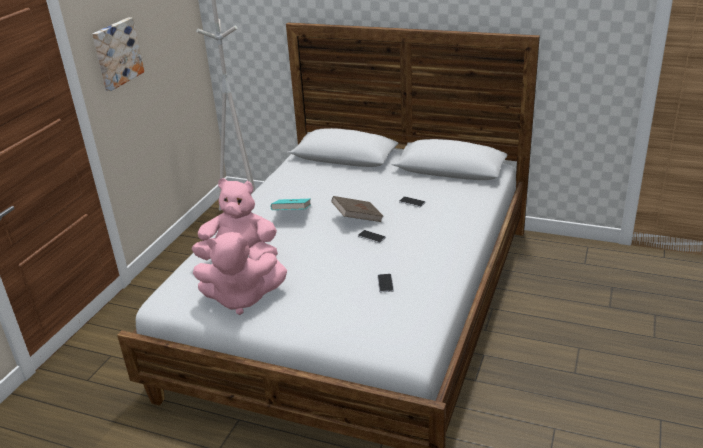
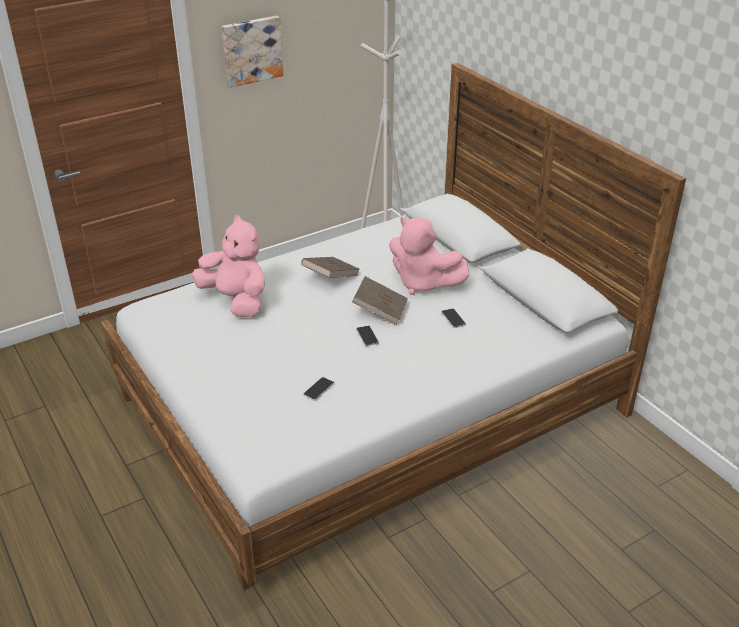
camera: 35 degrees right, 5 degrees up
pink plush toy [193,232,287,315] -> pink plush toy moved to [389,216,470,295]
turquoise book [271,199,310,210] -> brown book [301,257,359,278]

